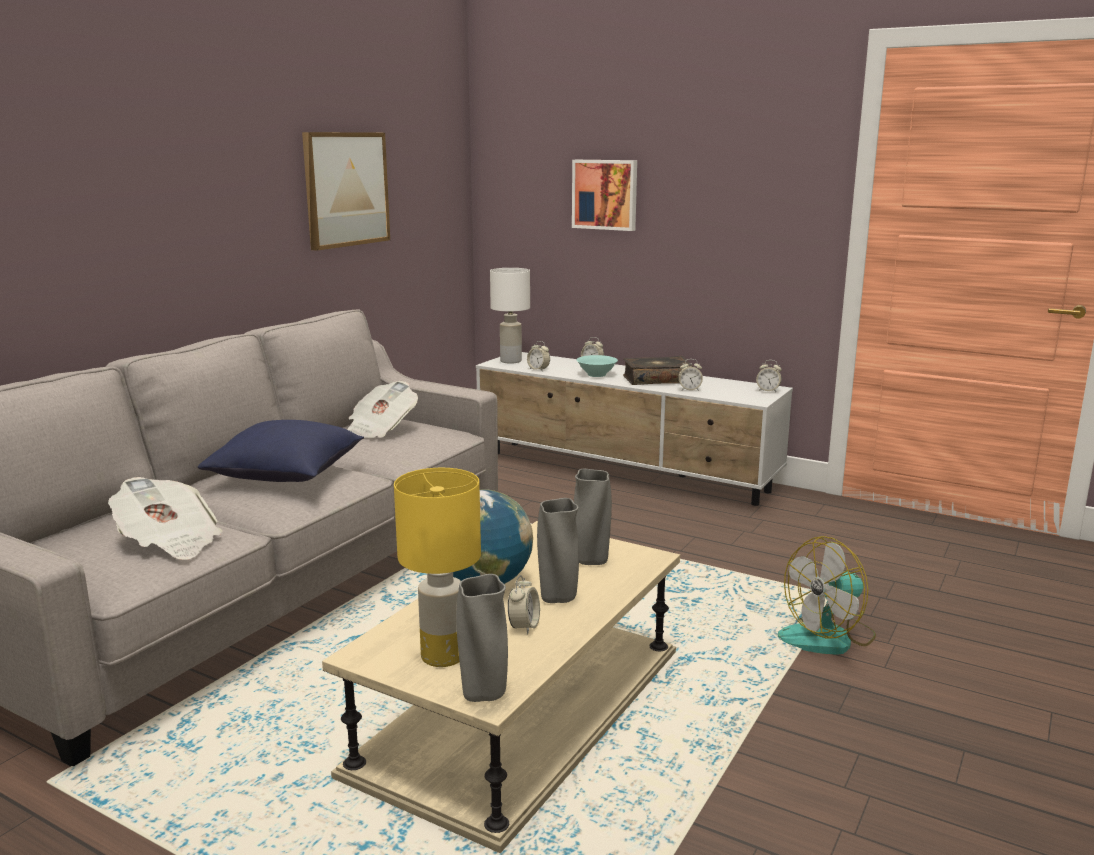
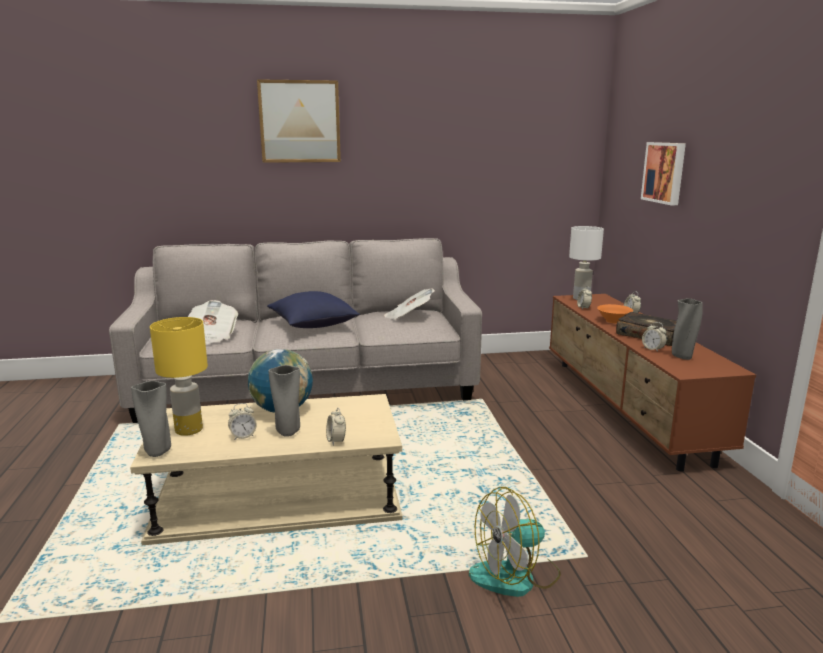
camera: 50 degrees right, 0 degrees up
picture [302,132,390,251] -> picture moved to [257,79,341,163]
white tv stand [476,352,793,506] -> brown tv stand [549,294,756,471]
grey vase [574,469,612,565] -> grey vase moved to [672,298,703,360]
turquoise bowl [576,355,618,377] -> orange bowl [597,304,633,323]
alarm clock [756,360,782,392] -> alarm clock moved to [326,408,346,446]
fan [778,536,876,655] -> fan turned 45 degrees counterclockwise [469,487,561,597]

